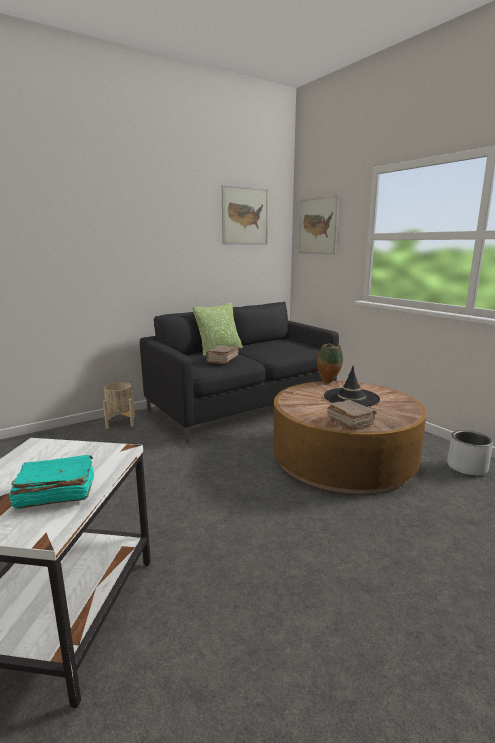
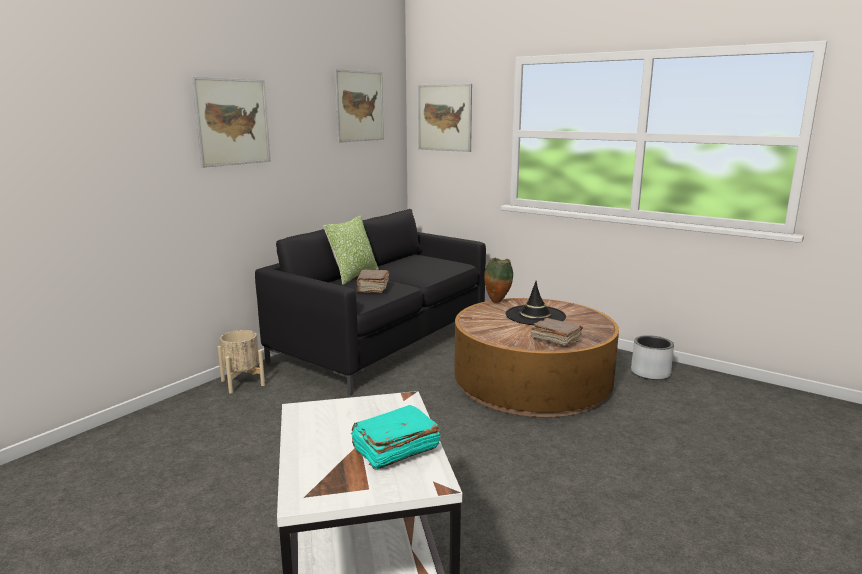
camera: 20 degrees left, 0 degrees up
none -> picture [191,77,271,168]

